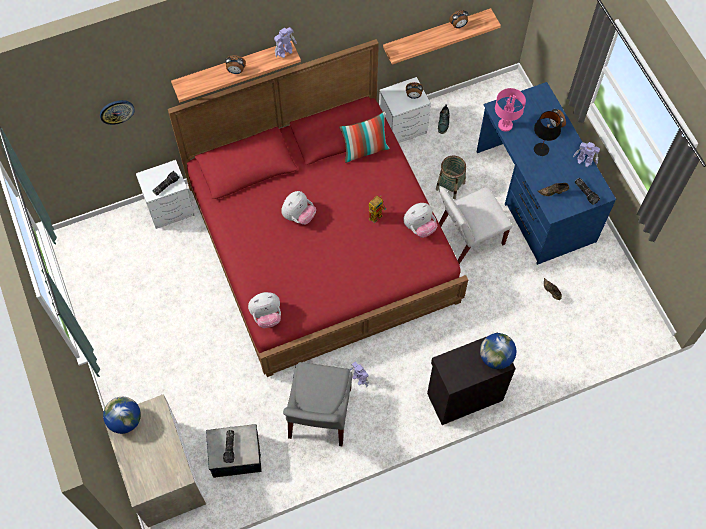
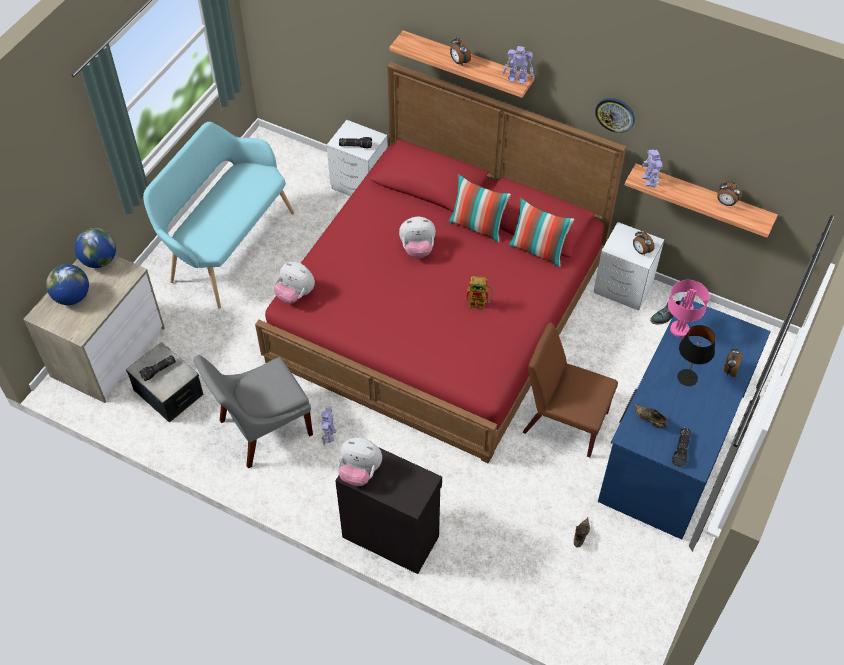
camera: 50 degrees right, 10 degrees down
wall clock [100,100,135,125] -> wall clock moved to [595,98,635,133]
plush toy [403,203,437,238] -> plush toy moved to [338,437,382,486]
basket [436,155,466,199] -> none
white chair [439,187,512,264] -> brown chair [523,322,618,458]
globe [480,333,516,369] -> globe moved to [46,264,89,305]
toy robot [573,142,600,167] -> toy robot moved to [642,149,663,189]
none -> turquoise bench [143,122,294,309]
none -> pillow [448,174,511,242]

